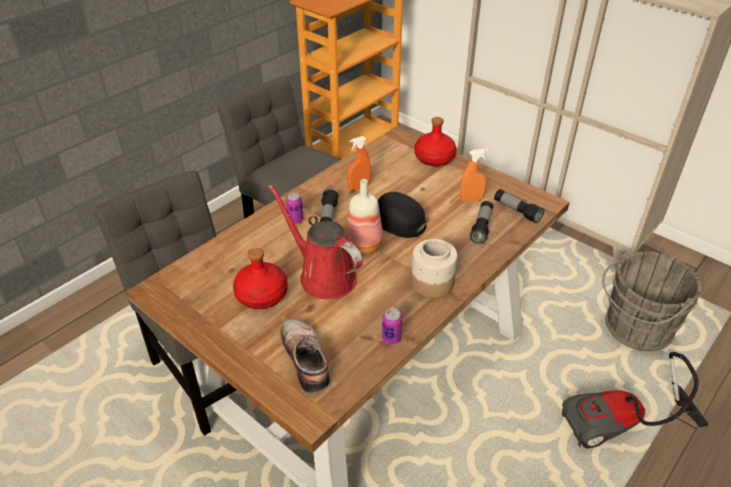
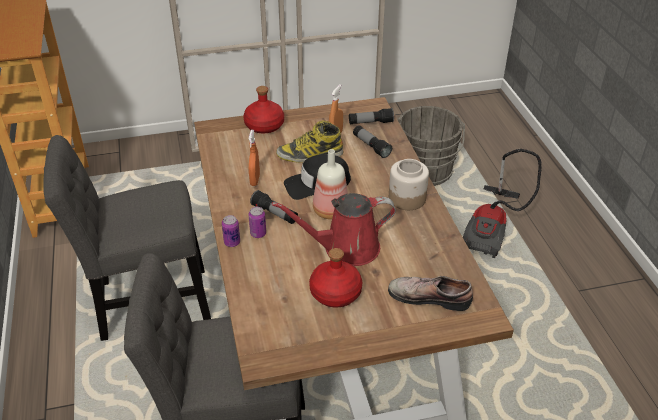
camera: 55 degrees left, 0 degrees up
can [382,308,402,345] -> can moved to [222,215,240,247]
none -> boot [276,121,343,163]

